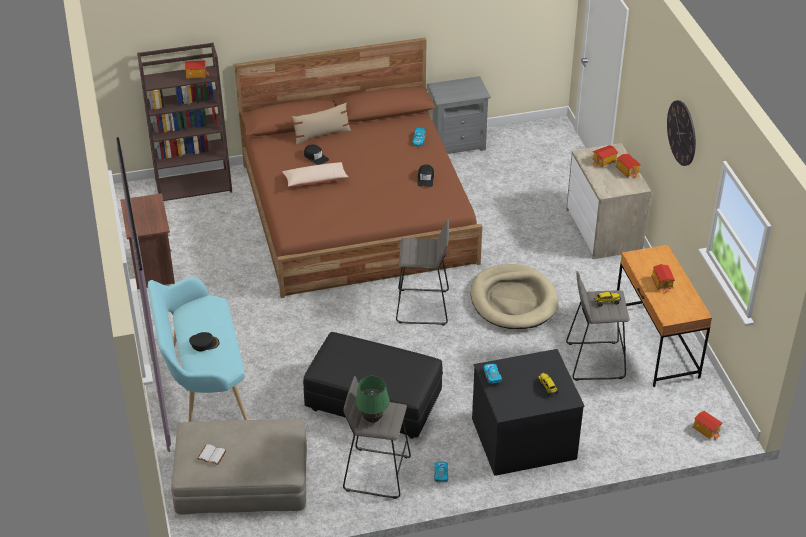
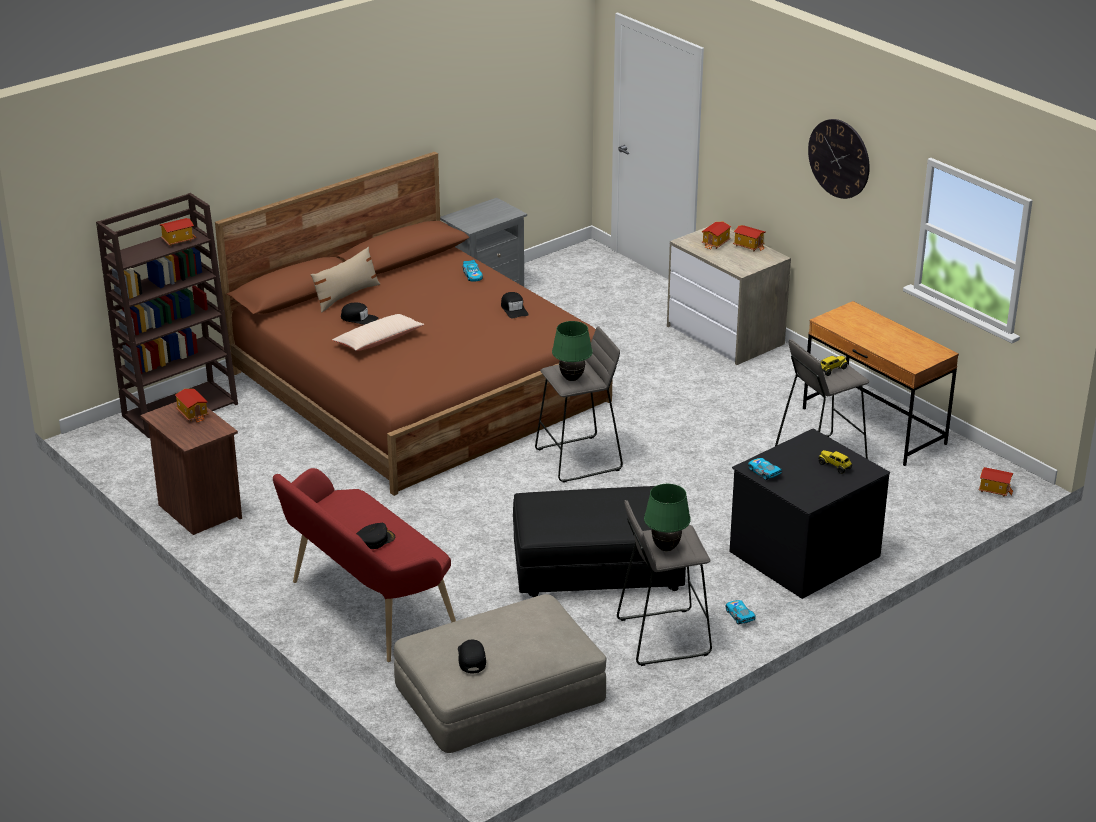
camera: 25 degrees left, 10 degrees down
turquoise bench [148,277,247,422] -> red bench [273,468,456,662]
white book [197,444,227,465] -> black cap [458,640,486,673]
beige dog bed [471,264,558,329] -> none
toy house [651,264,675,293] -> toy house moved to [175,389,209,422]
none -> green table lamp [552,321,593,381]

